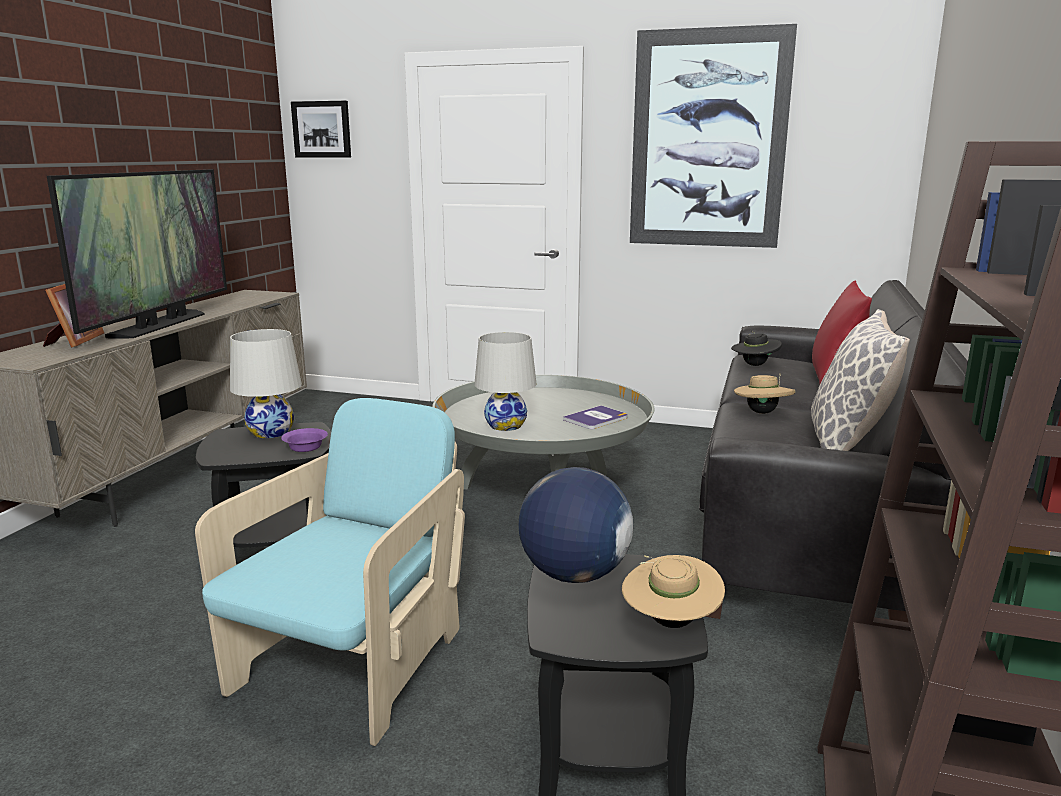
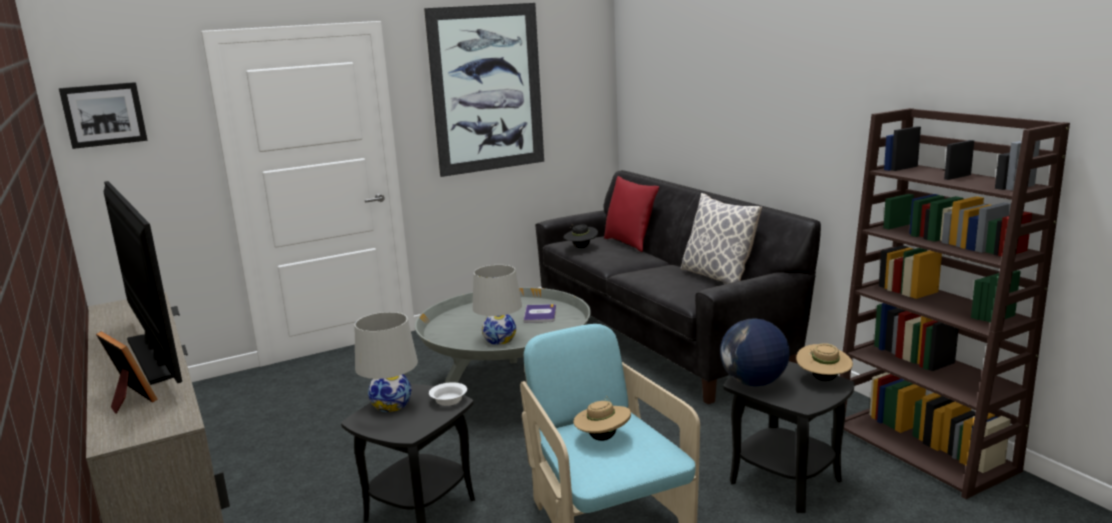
camera: 45 degrees left, 0 degrees up
purple bowl [281,428,328,452] -> white bowl [429,382,467,406]
beige hat [734,374,796,414] -> beige hat moved to [573,396,631,441]

